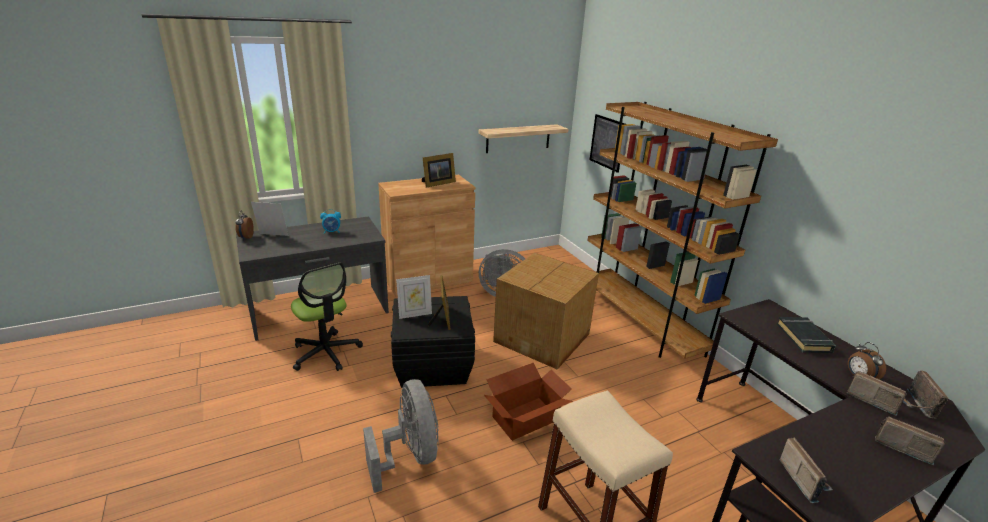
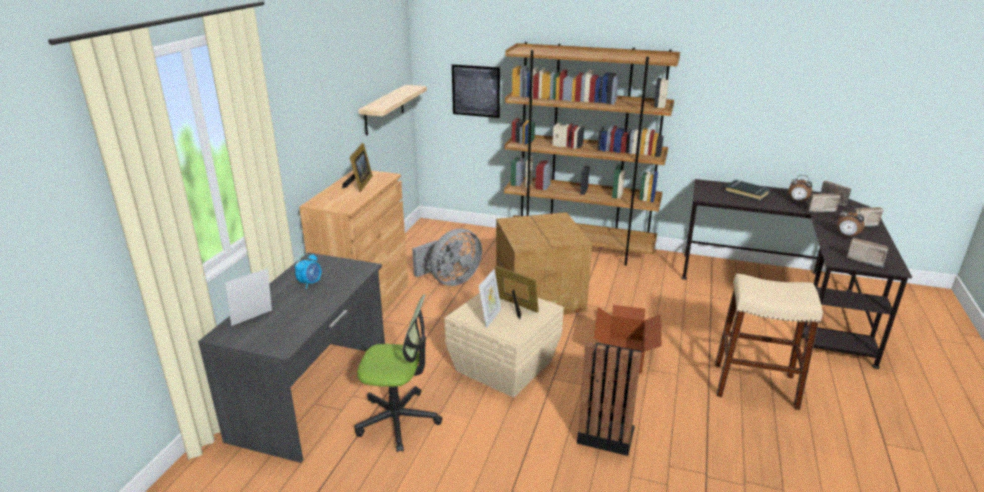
camera: 45 degrees left, 0 degrees up
alarm clock [235,211,254,240] -> alarm clock moved to [837,207,864,238]
grey fan [363,379,439,493] -> black trash can [577,342,642,456]
black storage box [391,296,475,388] -> beige storage box [444,293,564,398]

